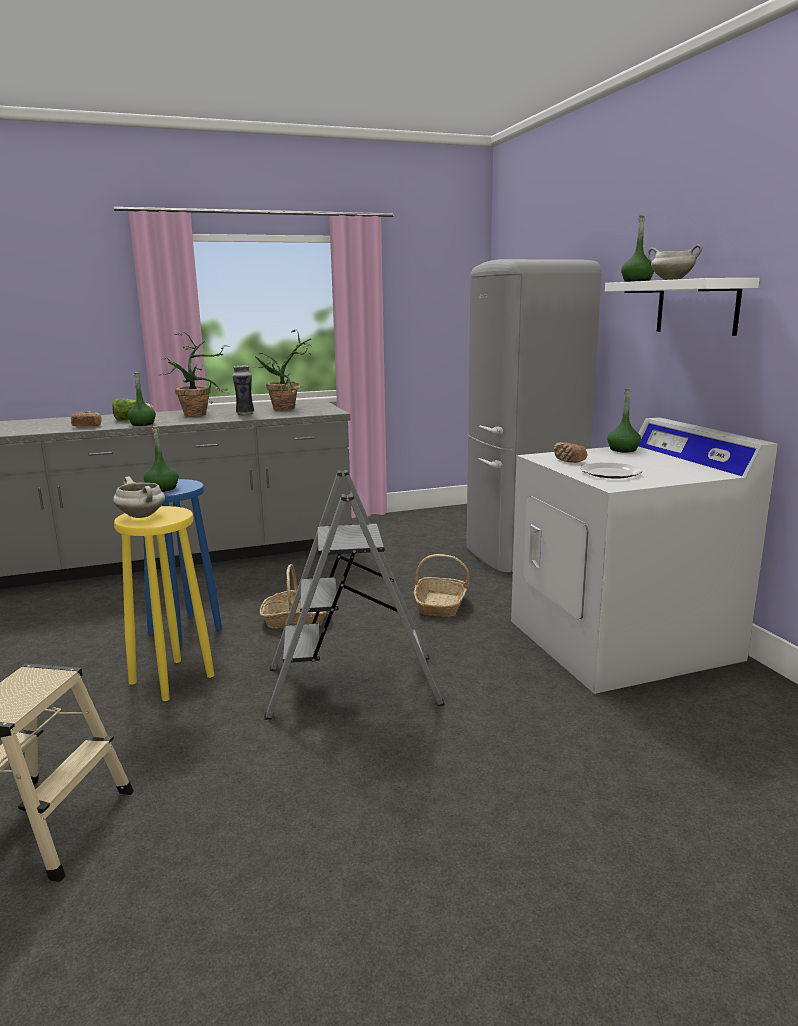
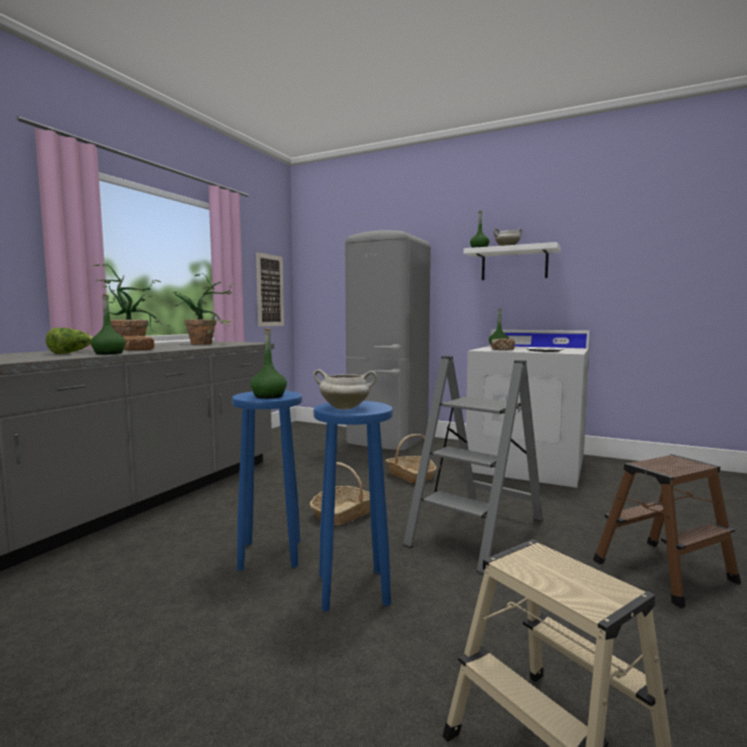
camera: 45 degrees left, 10 degrees down
bread [71,411,101,426] -> bread moved to [123,336,155,351]
yellow stool [114,506,214,701] -> blue stool [313,401,393,611]
vase [233,366,254,416] -> none
none -> picture [256,252,284,327]
none -> brown step ladder [593,454,741,608]

